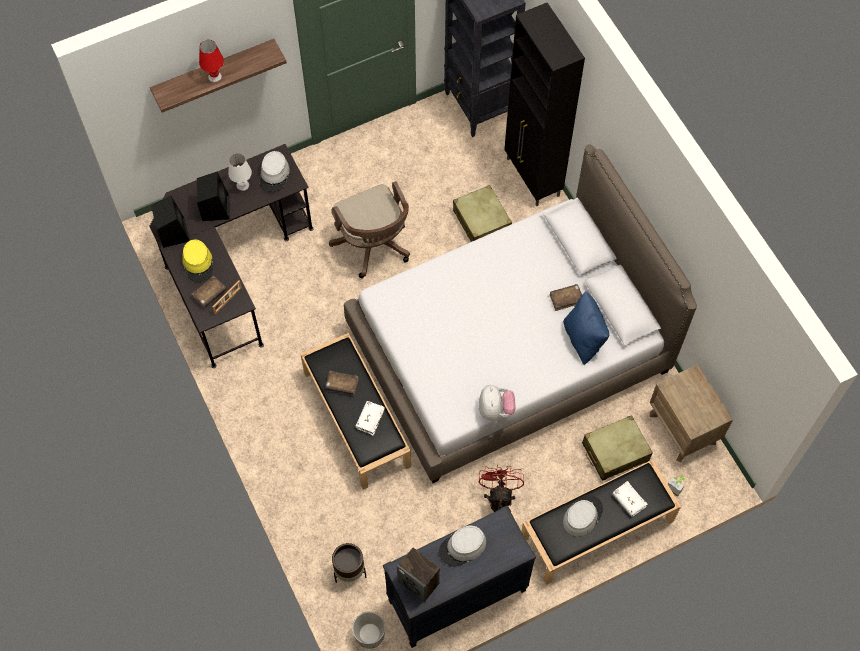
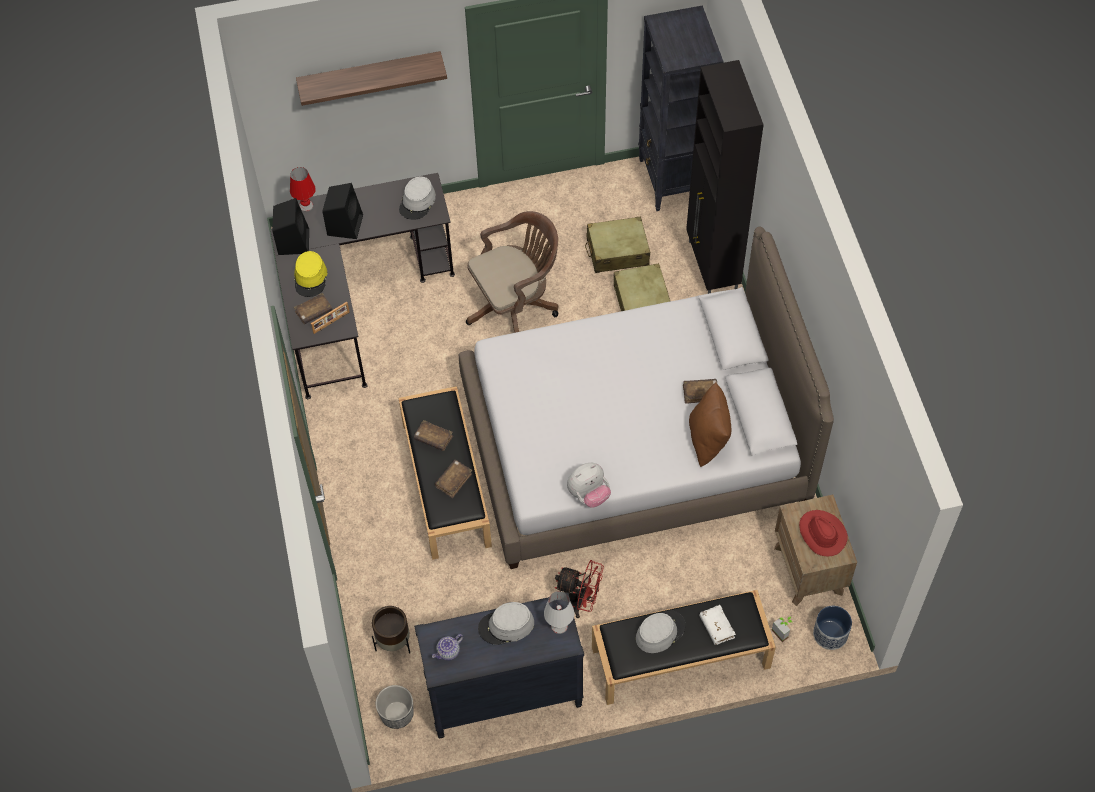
camera: 15 degrees right, 5 degrees down
red table lamp [199,40,224,82] -> red table lamp moved to [290,167,316,212]
white table lamp [228,154,252,191] -> white table lamp moved to [544,591,574,634]
brown office chair [329,181,410,278] -> brown office chair turned 105 degrees counterclockwise [466,211,558,333]
white book [355,401,385,436] -> brown book [435,460,472,498]
speaker [397,548,440,602] -> teapot [432,634,463,661]
plush toy [478,385,516,421] -> plush toy turned 45 degrees clockwise [567,463,611,508]
red fan [479,464,524,512] -> red fan turned 90 degrees clockwise [555,560,604,618]
blue pillow [563,291,609,365] -> brown pillow [689,383,732,467]
beige suitcase [582,415,653,481] -> beige suitcase moved to [585,217,650,273]
none -> red hat [799,510,848,557]
none -> planter [813,606,852,650]

